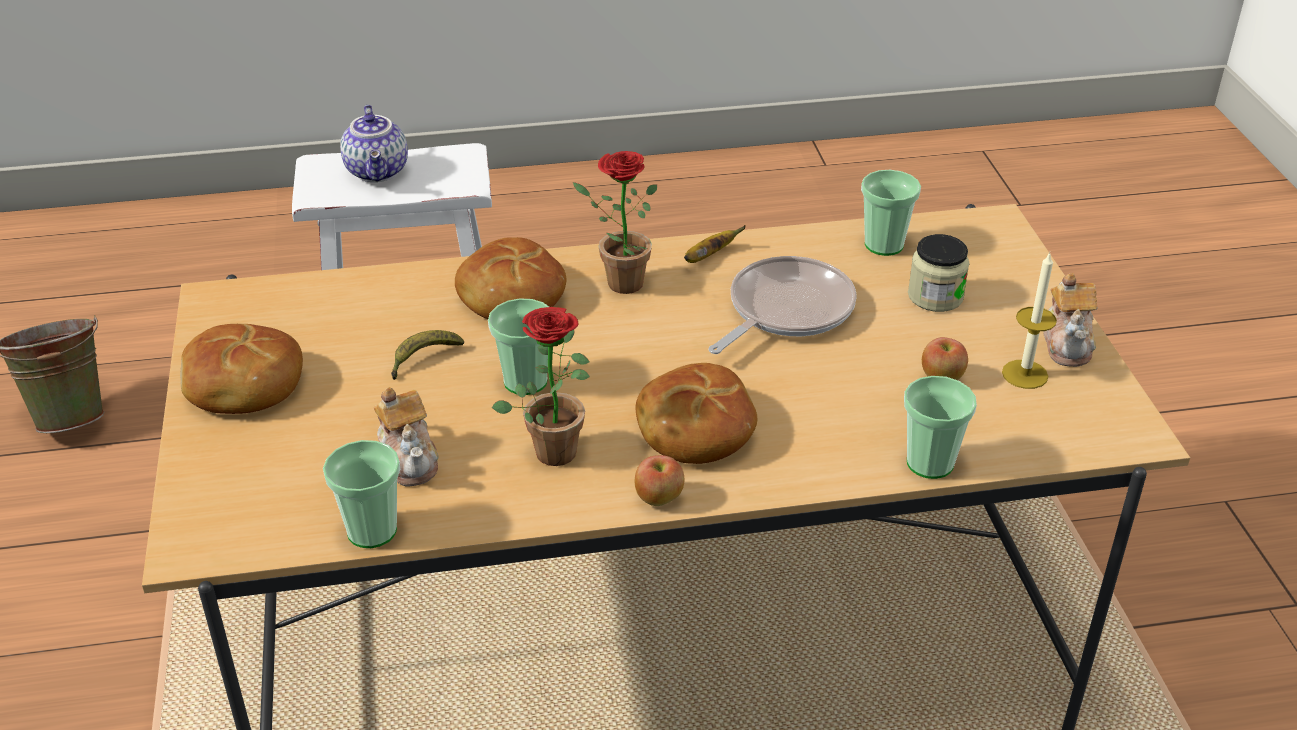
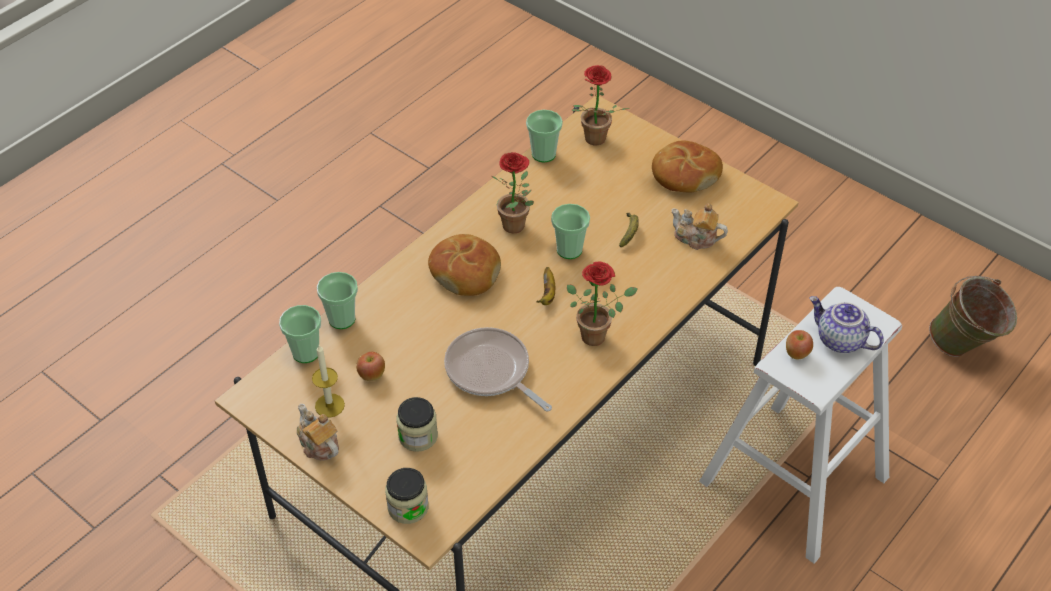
camera: 140 degrees right, 10 degrees up
teapot [373,387,438,487] -> teapot moved to [671,203,728,250]
bread [455,237,566,319] -> none
apple [635,455,684,506] -> apple moved to [786,330,813,360]
banana [684,225,746,263] -> banana moved to [536,267,555,305]
frying pan [708,256,857,354] -> frying pan turned 135 degrees clockwise [444,327,552,412]
cup [861,170,921,256] -> cup moved to [279,305,321,363]
none -> jar [385,468,429,524]
none -> potted plant [572,65,630,145]

